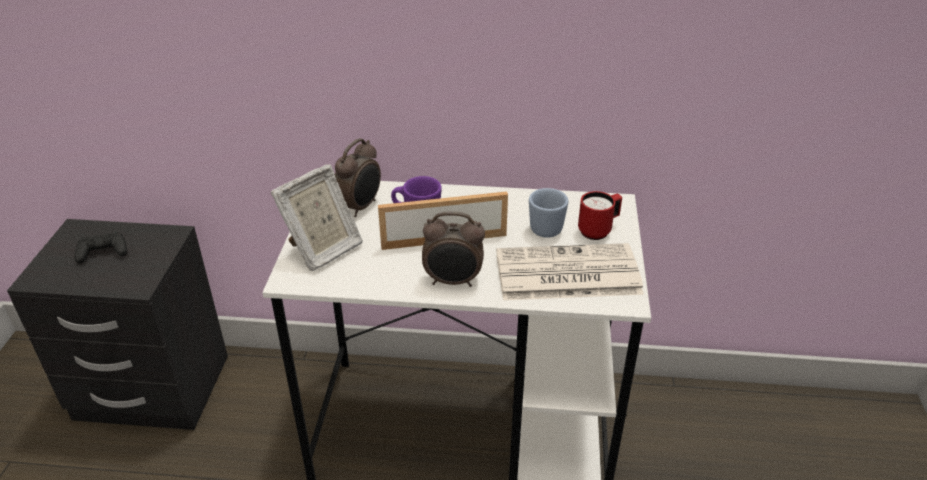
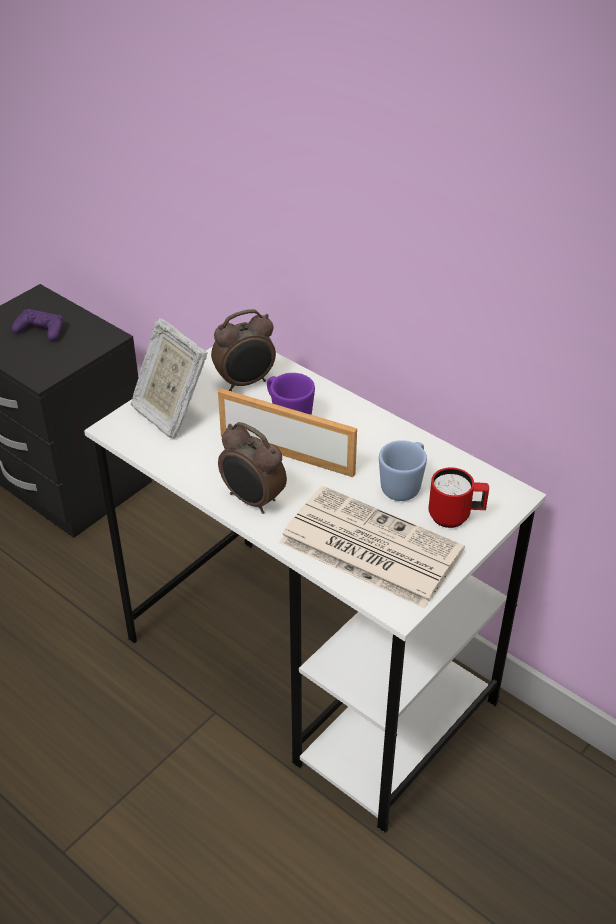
camera: 35 degrees right, 5 degrees up
black game controller [74,232,127,263] -> purple game controller [12,309,63,341]
picture frame [271,164,363,271] -> picture frame turned 60 degrees clockwise [131,318,208,439]

